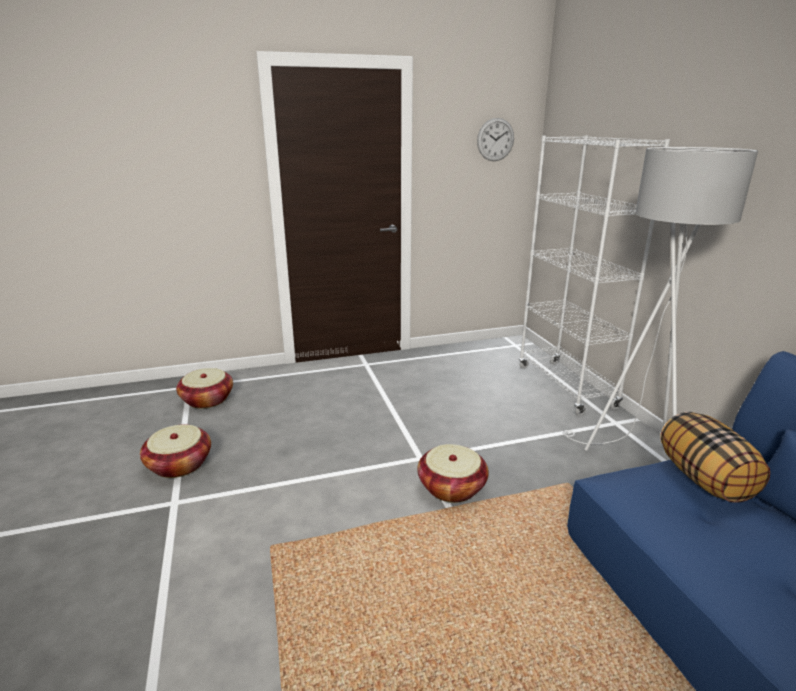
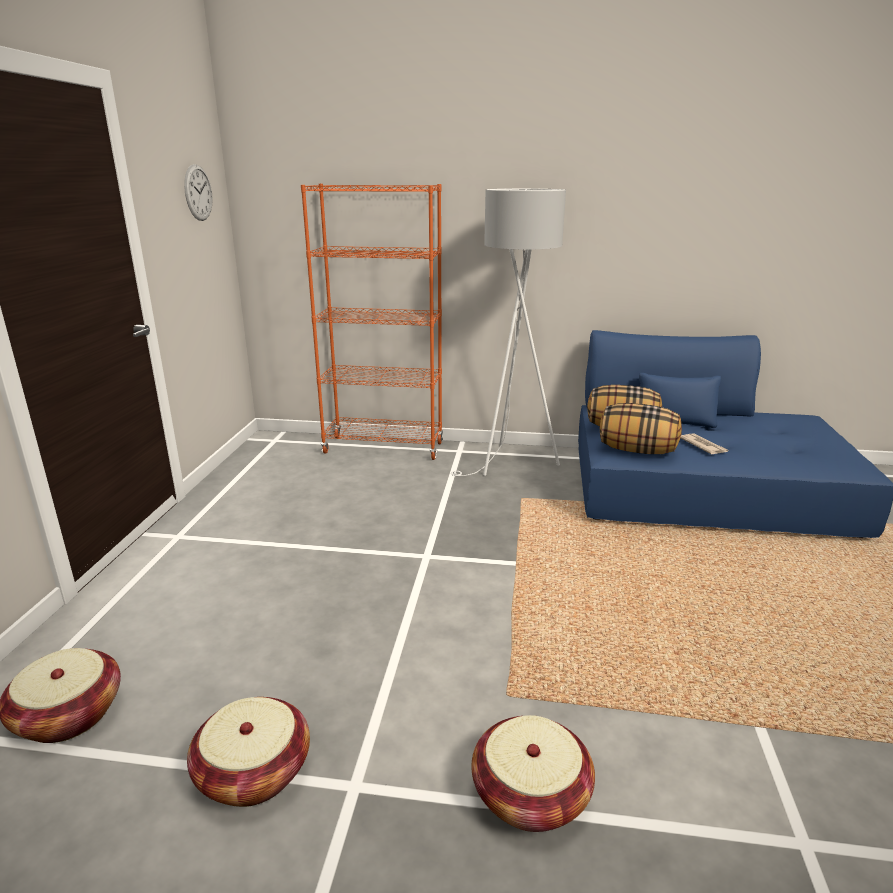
camera: 65 degrees left, 0 degrees up
basket [417,444,489,503] -> basket moved to [471,715,595,832]
white bookcase [519,135,670,416] -> orange bookcase [301,184,443,460]
none -> pillow [600,403,682,454]
none -> newspaper [680,433,728,454]

